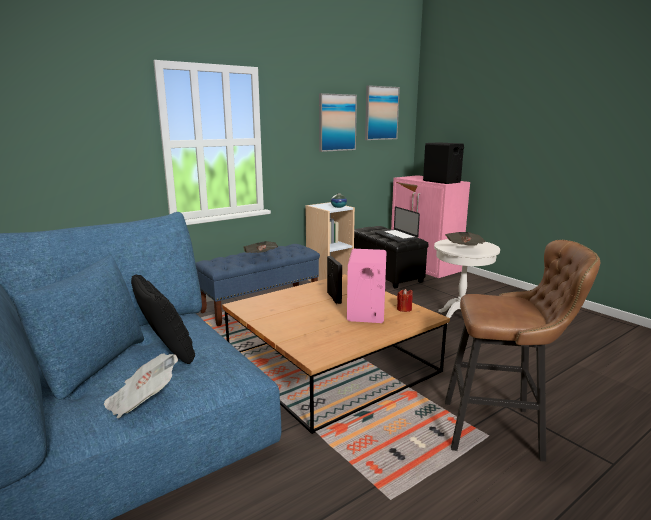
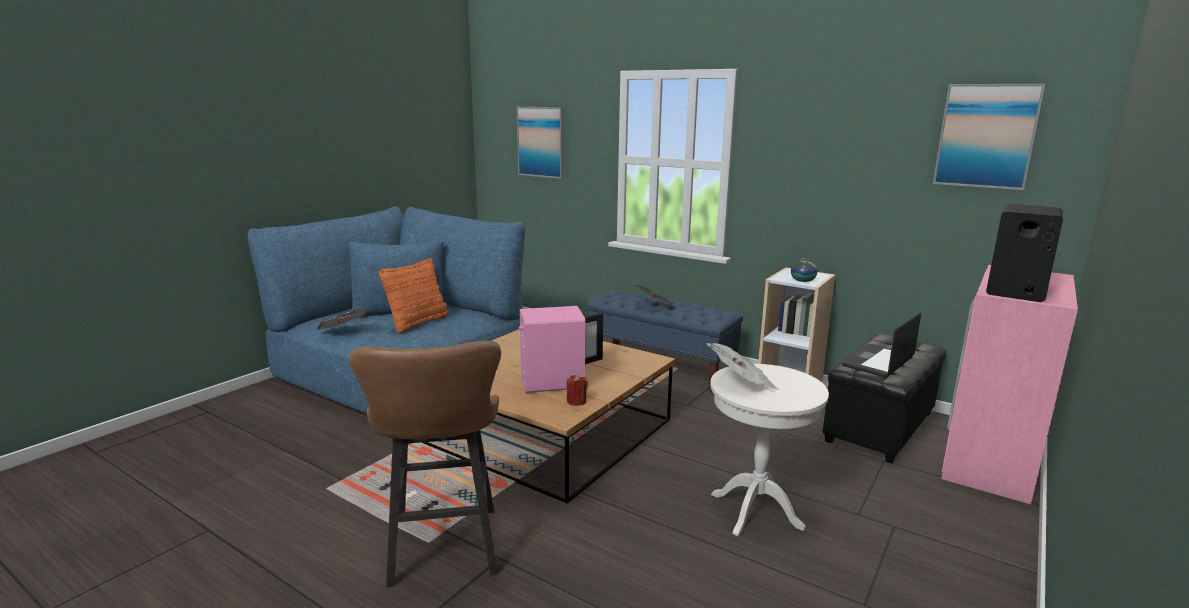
camera: 70 degrees right, 0 degrees up
black pillow [131,275,195,364] -> orange pillow [378,258,449,334]
picture [319,93,357,152] -> picture moved to [517,107,564,179]

